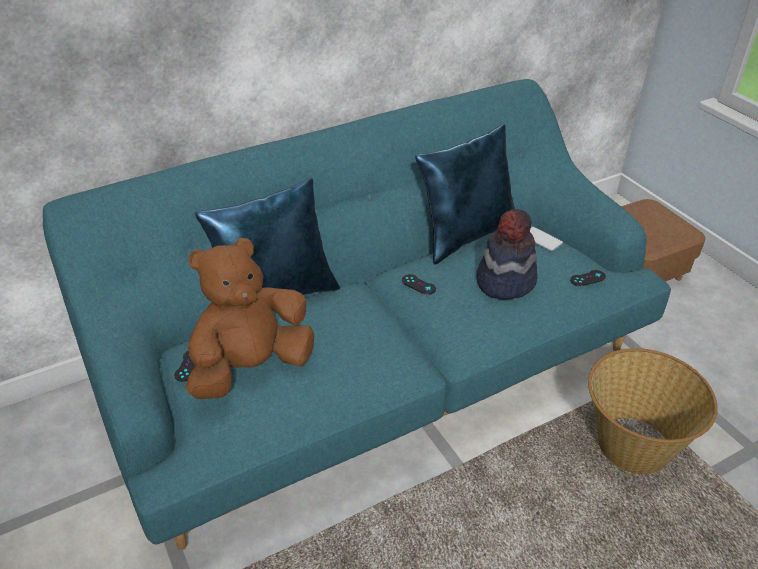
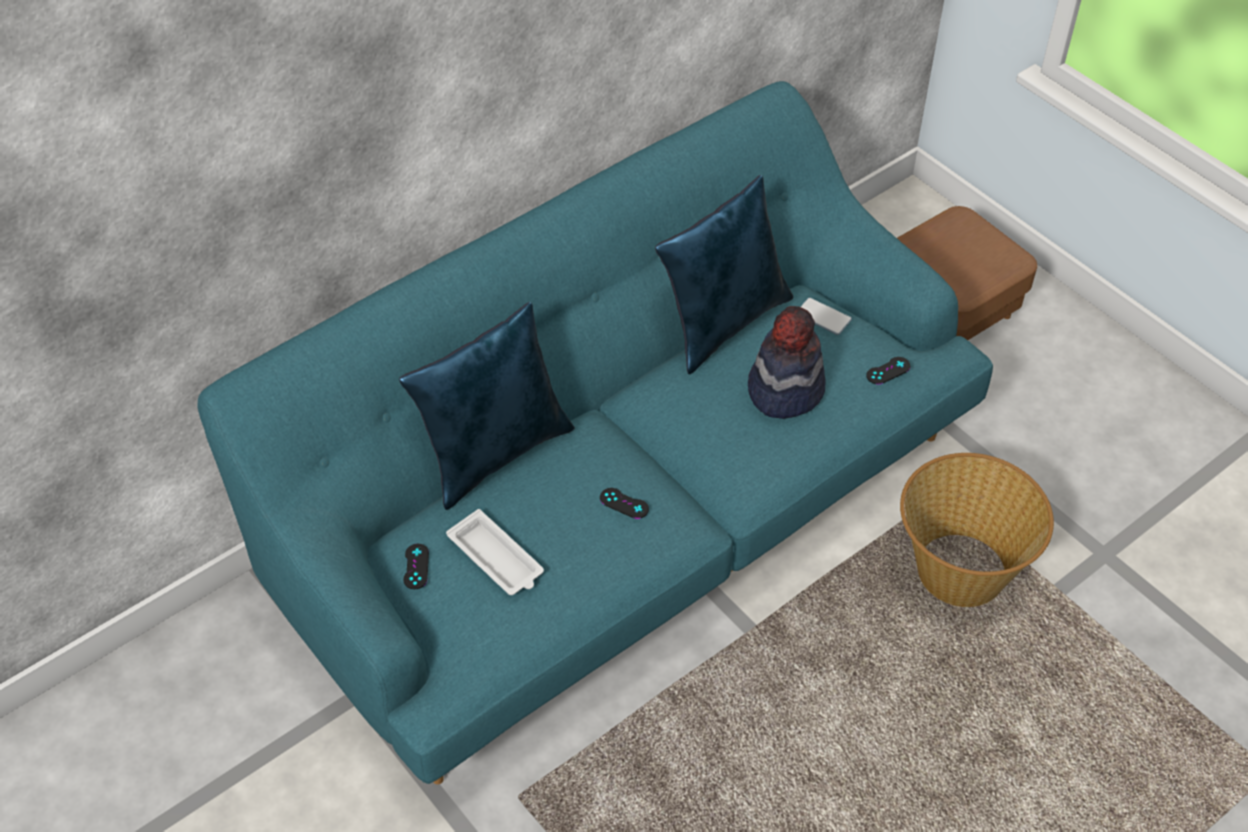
camera: 10 degrees left, 10 degrees up
brown plush toy [185,238,314,399] -> white tray [446,509,544,595]
black game controller [402,274,436,295] -> black game controller moved to [600,488,649,519]

